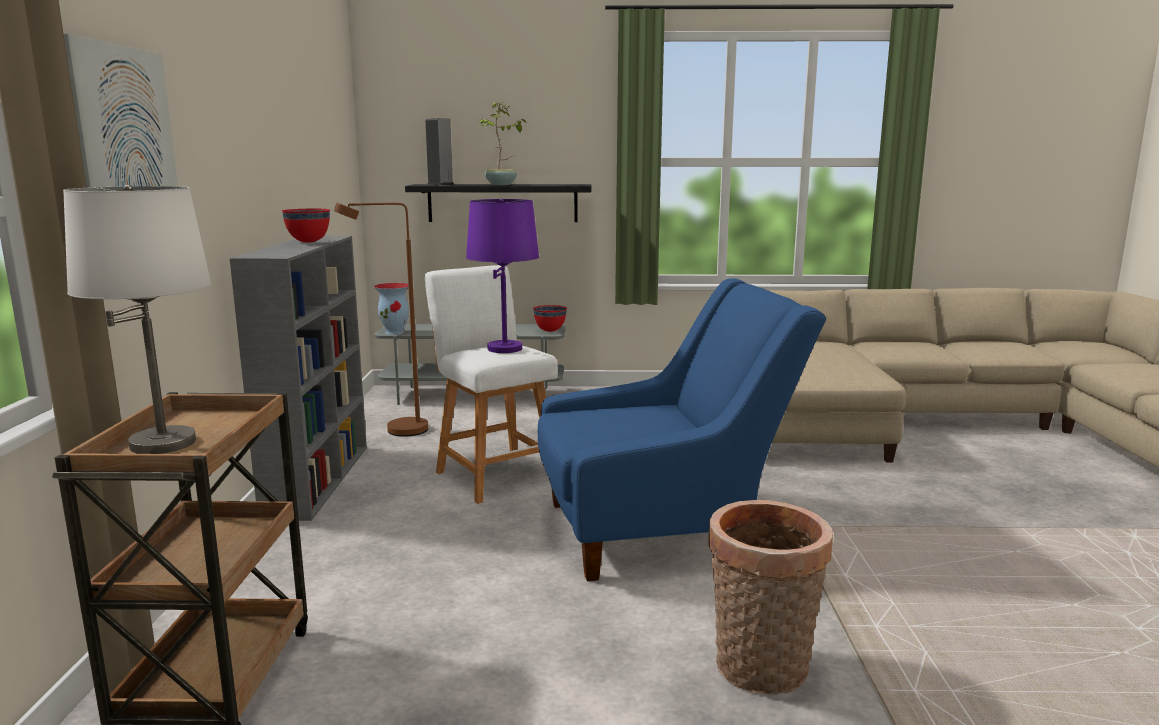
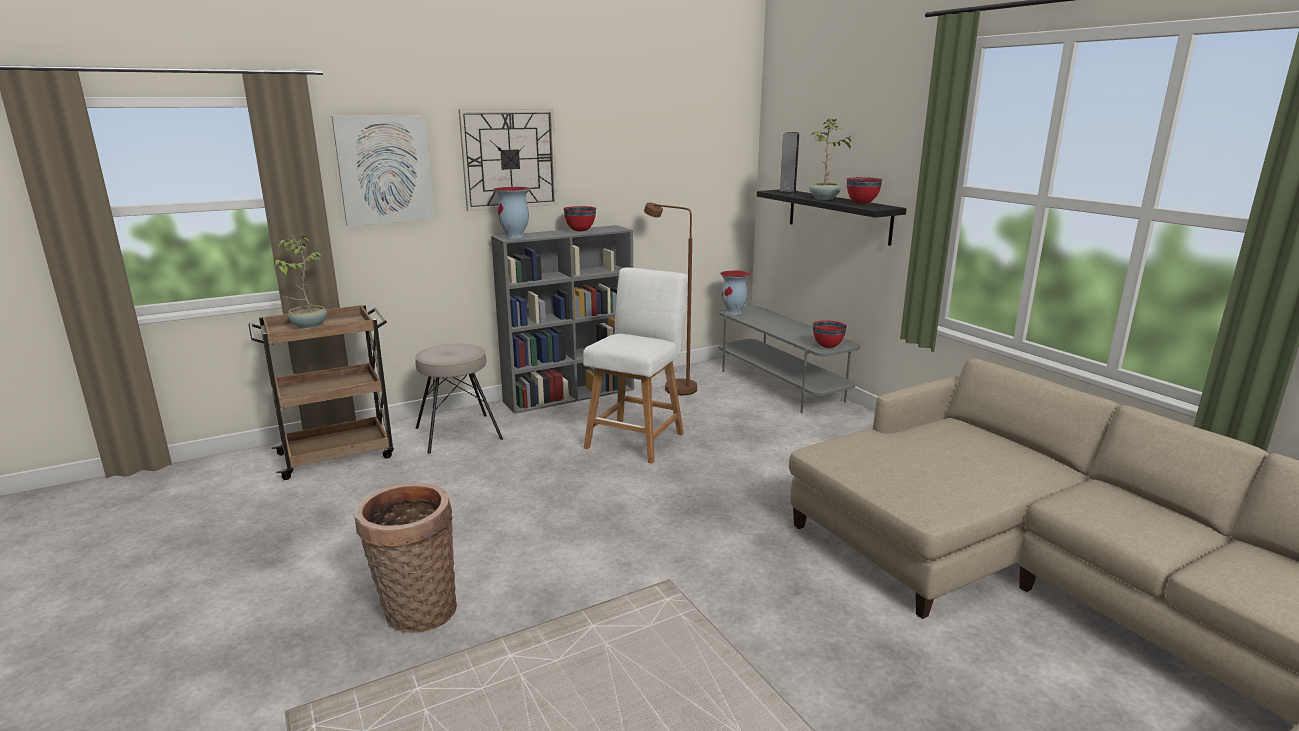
camera: 60 degrees right, 5 degrees up
white table lamp [63,185,212,454] -> potted plant [275,235,327,329]
purple table lamp [466,199,539,353] -> none
blue armchair [538,278,826,581] -> none
none -> beige stool [415,344,503,454]
none -> wall clock [459,109,557,211]
none -> vase [493,187,531,239]
none -> red bowl [847,177,882,204]

